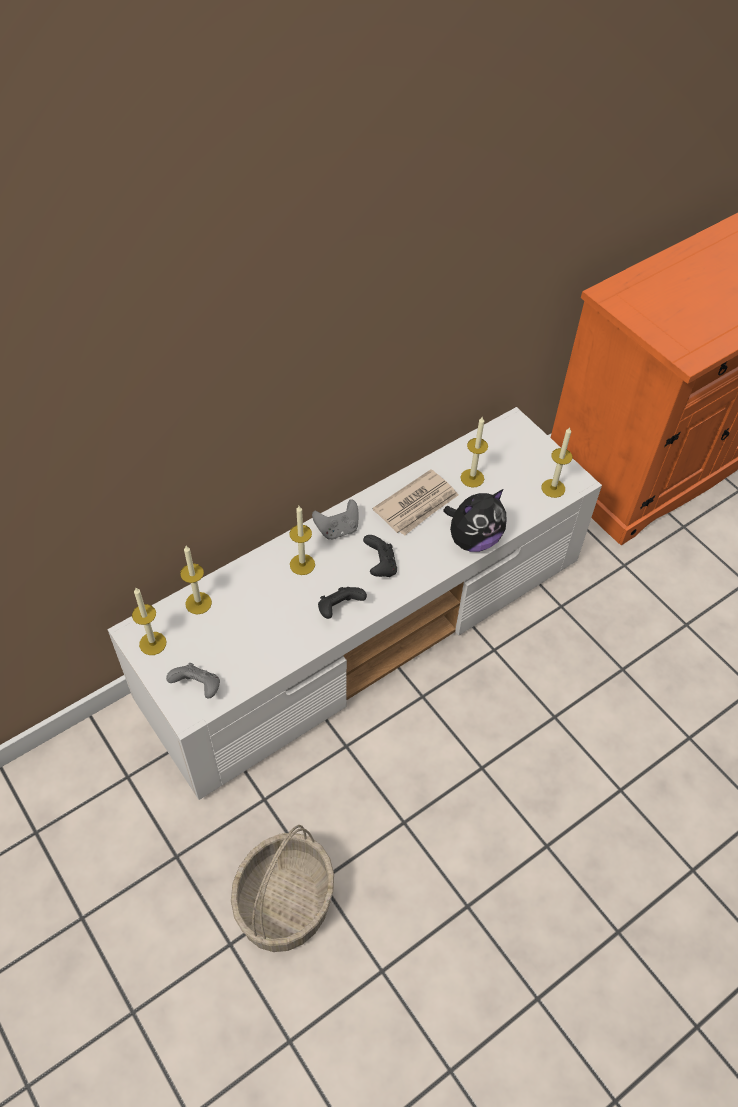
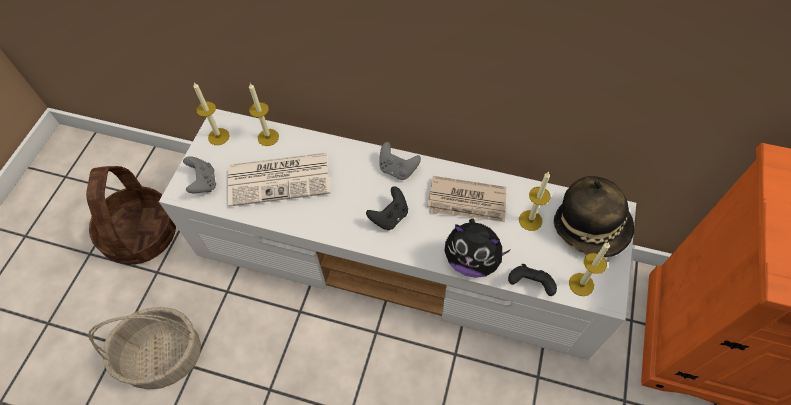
camera: 55 degrees right, 5 degrees up
candle [289,506,315,575] -> none
black game controller [318,587,367,619] -> black game controller moved to [508,264,557,296]
none -> basket [86,166,176,265]
none -> newspaper [228,153,330,207]
none -> hat [554,176,634,257]

